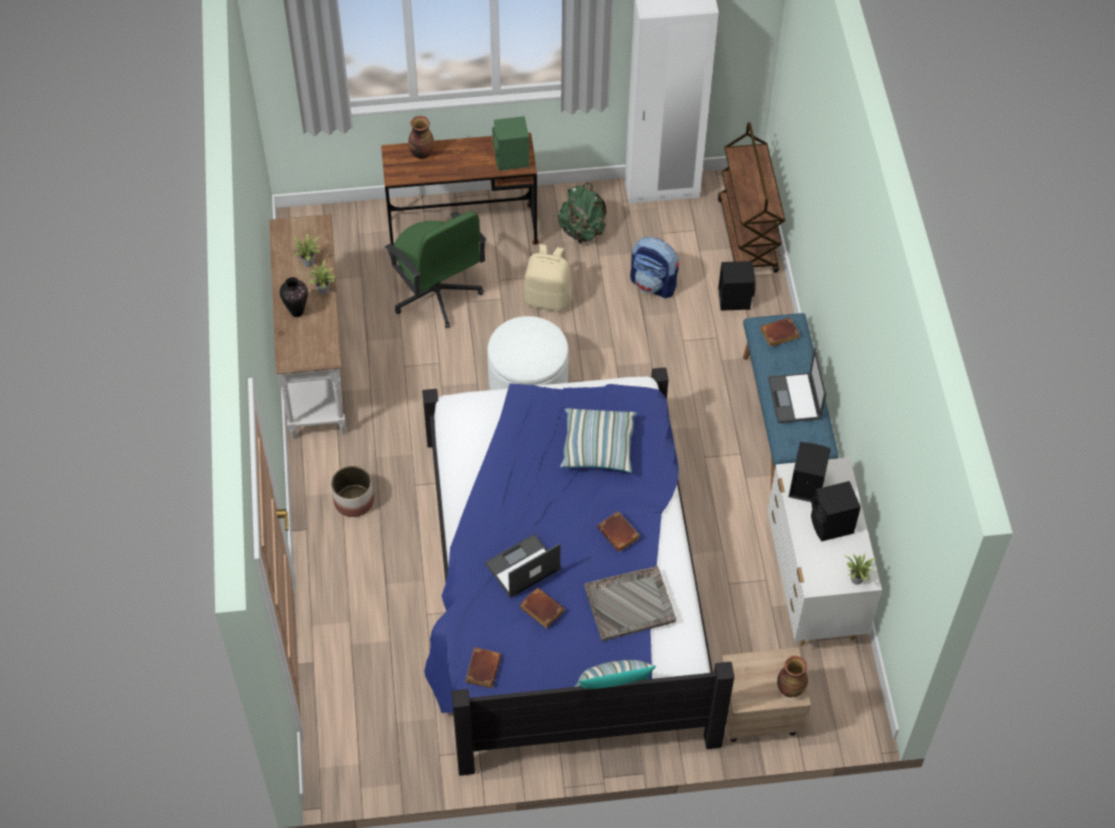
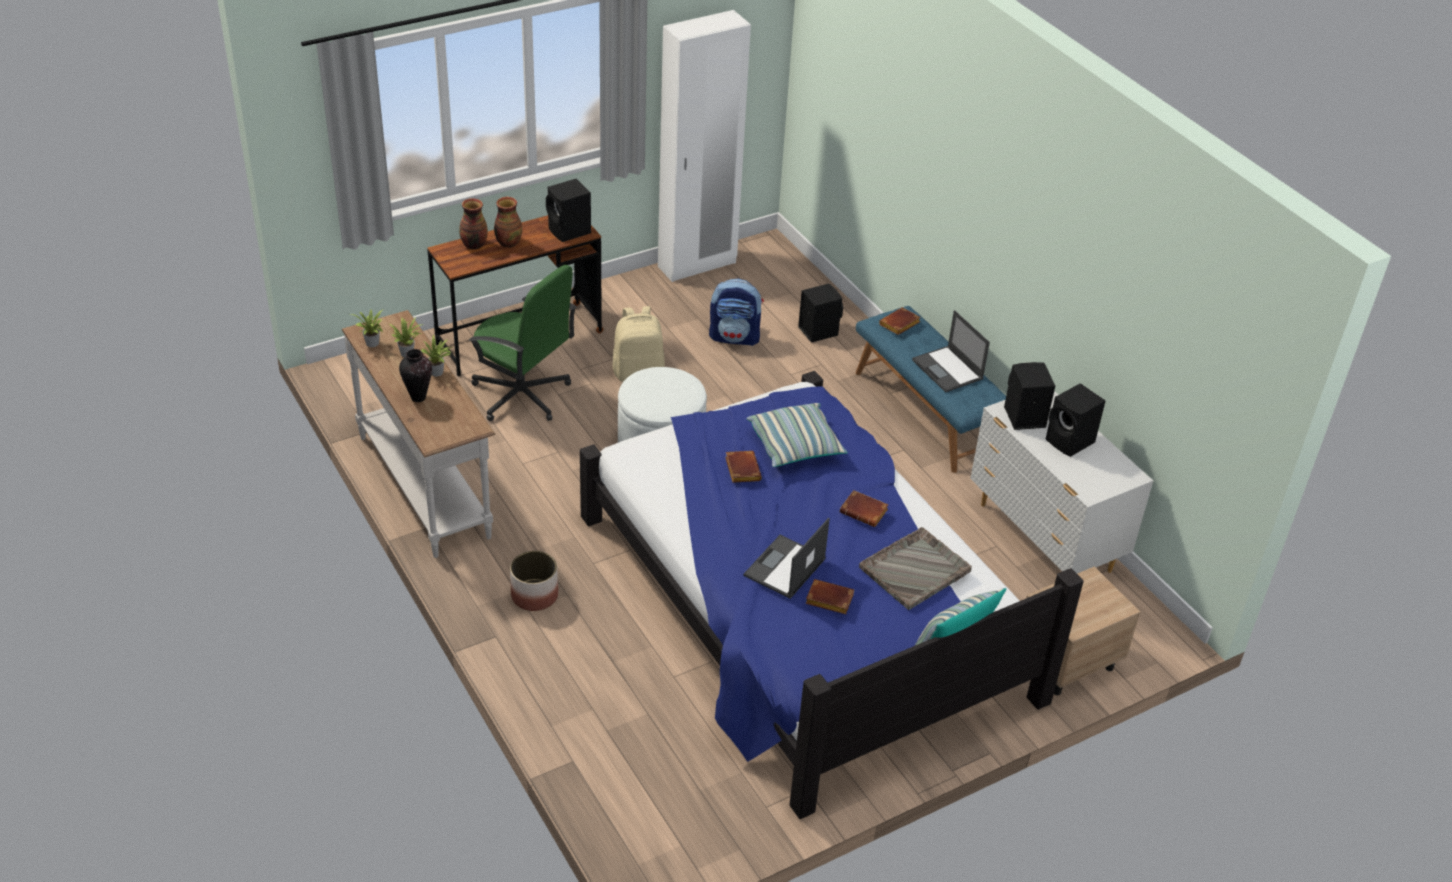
camera: 25 degrees left, 15 degrees down
brown book [465,647,501,688] -> brown book moved to [725,451,762,483]
green speaker [492,116,529,171] -> black speaker [546,179,591,242]
green backpack [558,183,607,244] -> none
brown cart [718,122,785,273] -> none
vase [777,656,808,697] -> vase moved to [494,197,522,248]
potted plant [844,553,876,585] -> potted plant moved to [350,310,383,347]

